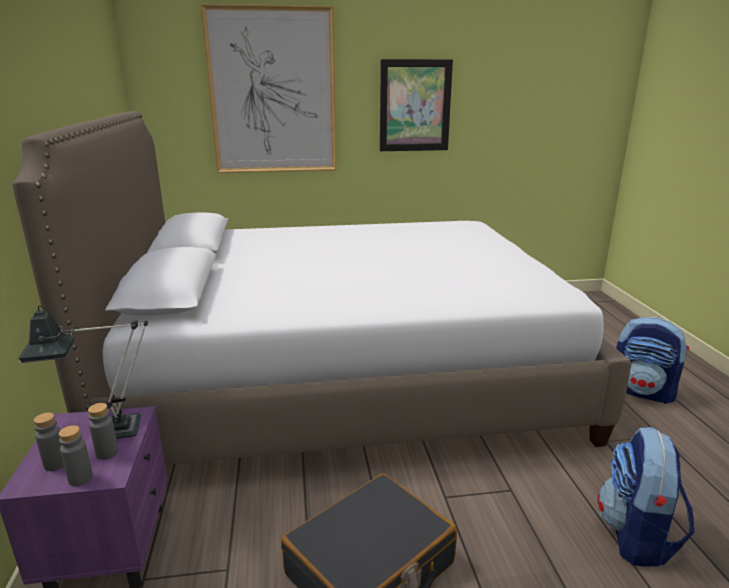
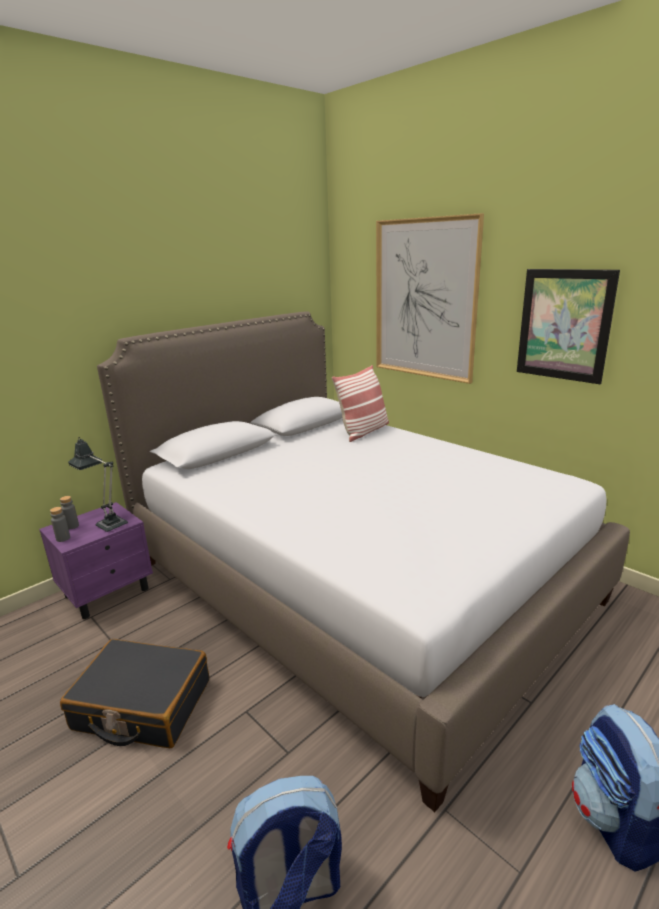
camera: 55 degrees right, 0 degrees up
grey bottle [88,403,119,460] -> none
none -> pillow [332,365,389,442]

